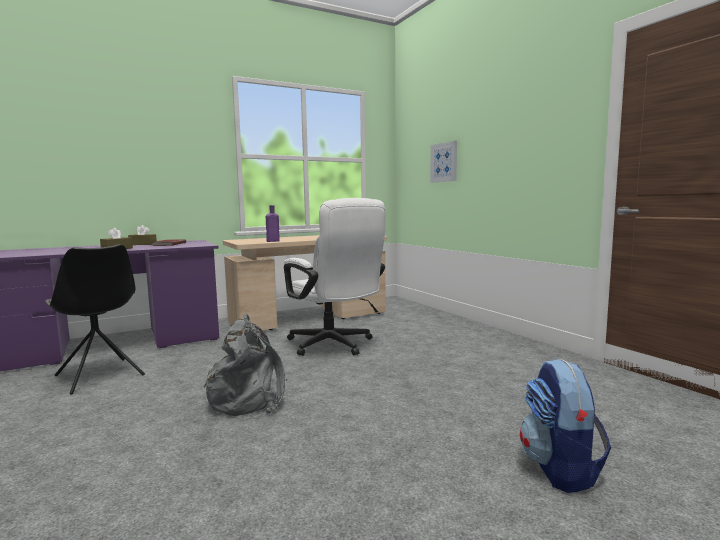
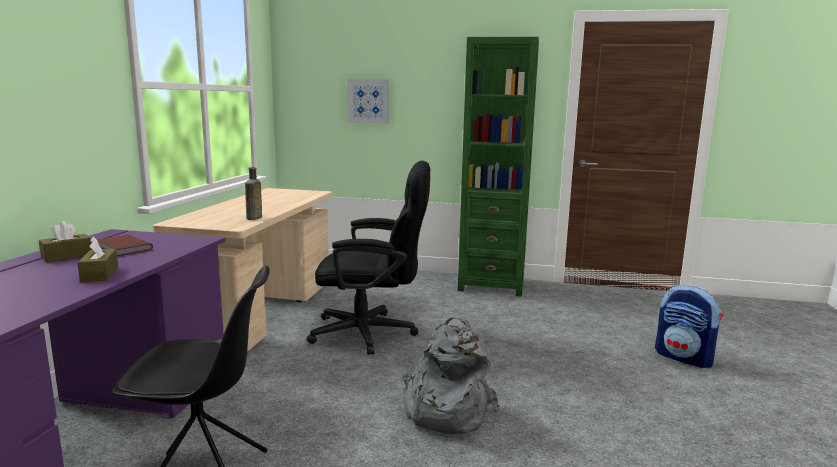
camera: 50 degrees left, 5 degrees up
purple bottle [266,205,280,242] -> brown bottle [245,167,262,220]
white office chair [284,198,386,356] -> black office chair [307,161,430,355]
none -> green bookcase [458,37,539,297]

